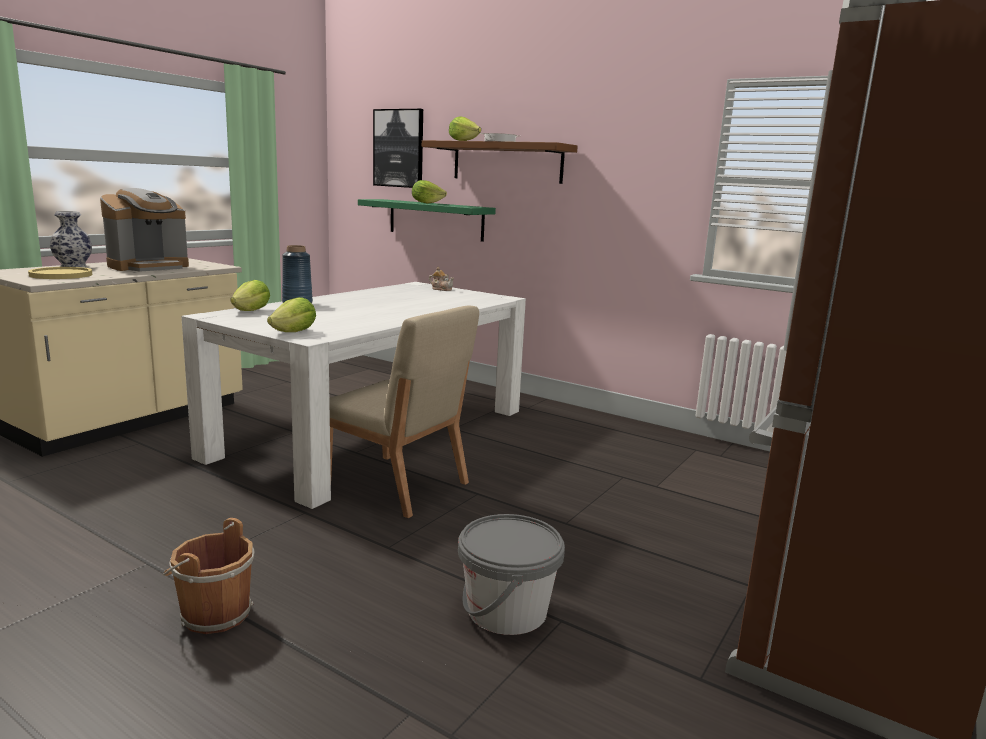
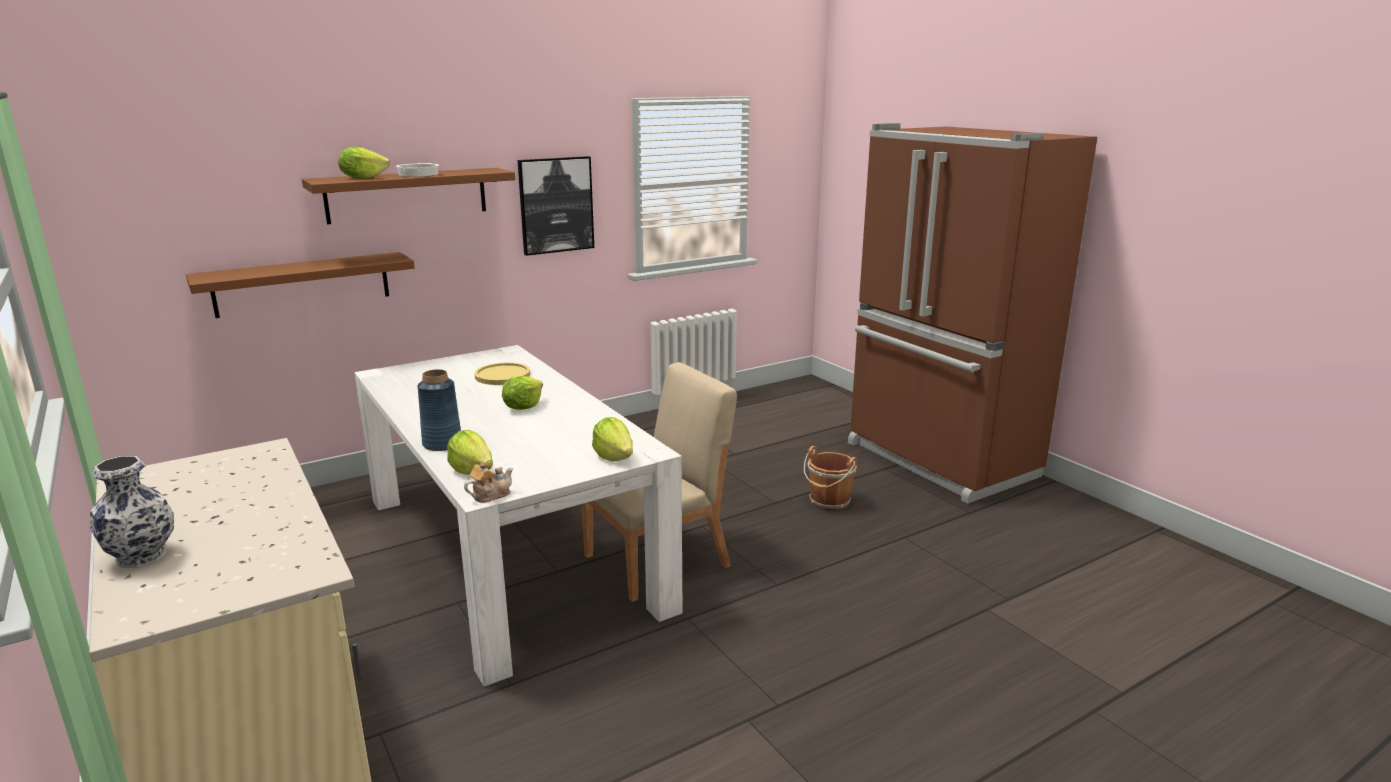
camera: 65 degrees left, 5 degrees up
yellow plate [28,267,92,279] -> yellow plate moved to [474,362,530,385]
coffee machine [100,188,189,272] -> none
brown bucket [163,518,254,634] -> brown bucket moved to [804,446,857,511]
green shelf [358,199,496,242] -> brown shelf [186,252,415,318]
picture [373,109,423,188] -> picture moved to [518,156,594,256]
lettuce [412,180,447,204] -> lettuce moved to [502,376,543,410]
teapot [429,267,454,291] -> teapot moved to [464,461,513,503]
grey bucket [458,514,565,635] -> none

